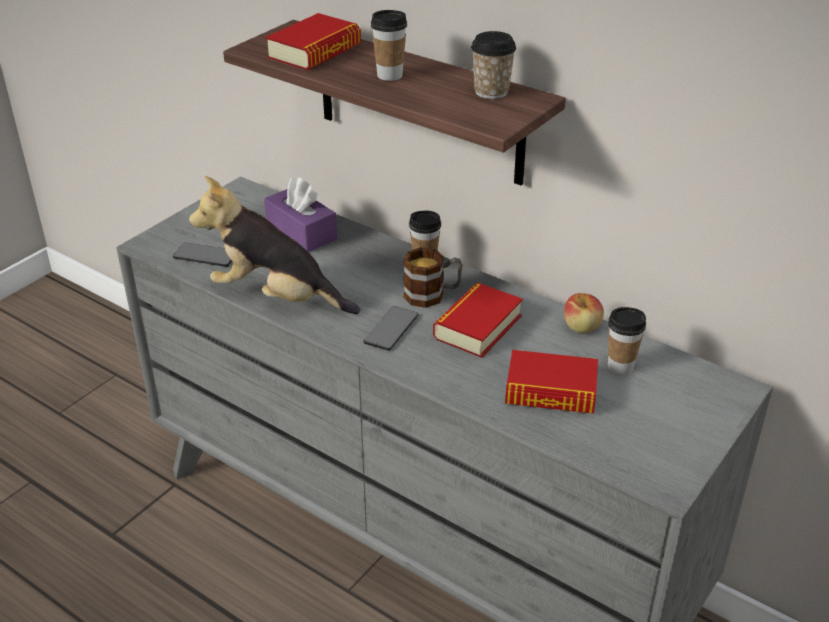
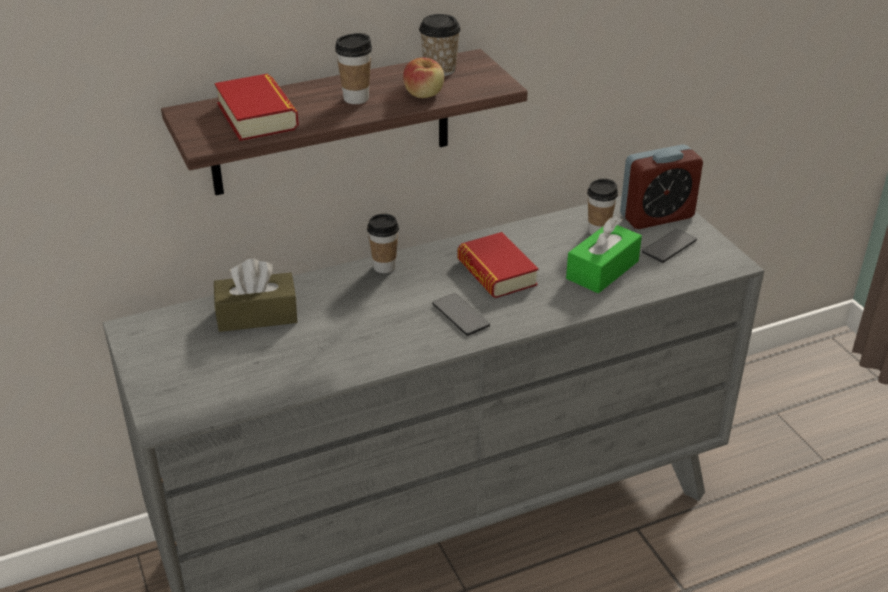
camera: 60 degrees left, 0 degrees up
phone [173,243,232,267] -> phone moved to [642,229,697,263]
plush toy [189,176,360,314] -> none
purple tissue box [264,178,338,252] -> brown tissue box [214,258,297,332]
mug [403,247,462,308] -> none
book [505,350,598,414] -> green tissue box [566,216,642,293]
apple [564,293,604,333] -> apple moved to [403,57,444,98]
none -> alarm clock [620,144,703,229]

